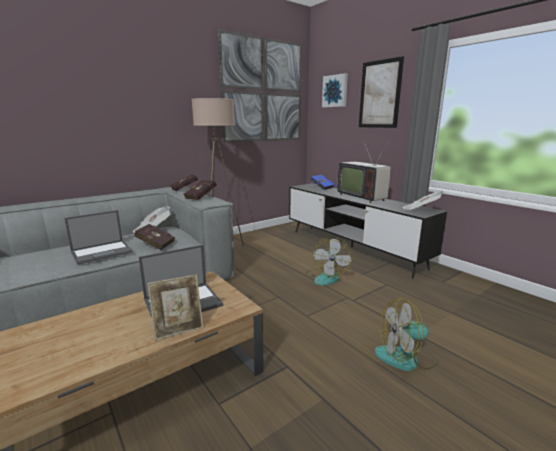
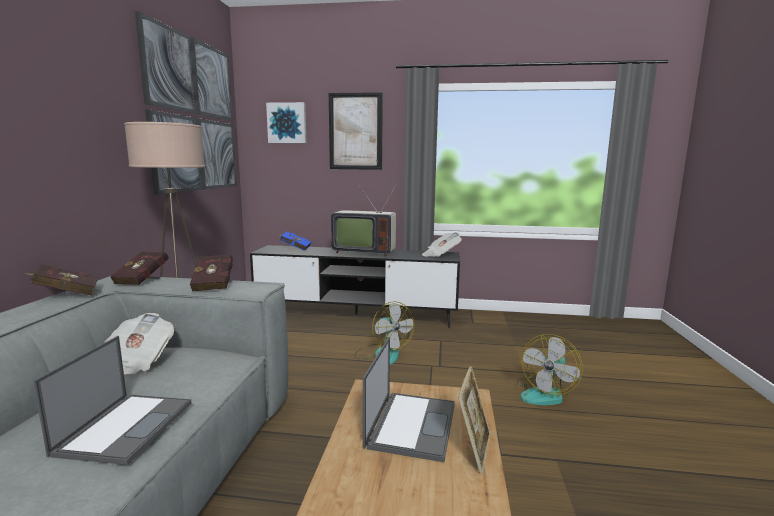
camera: 45 degrees left, 5 degrees down
red book [134,224,175,250] -> red book moved to [25,264,98,296]

